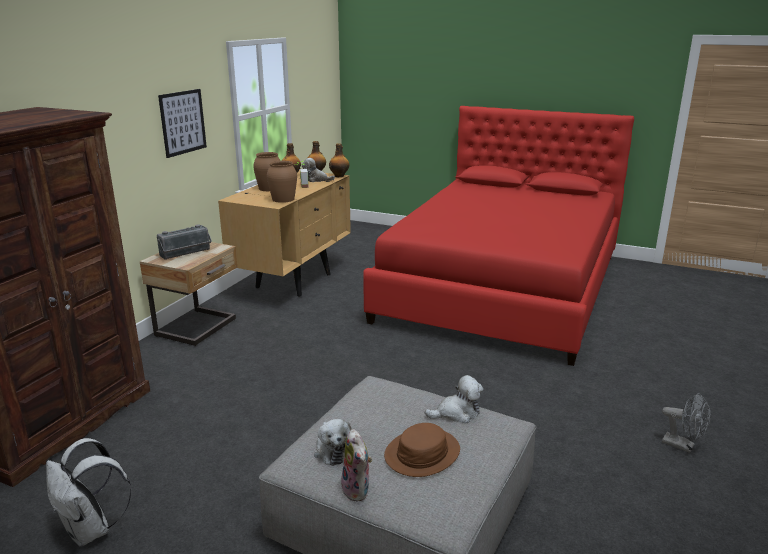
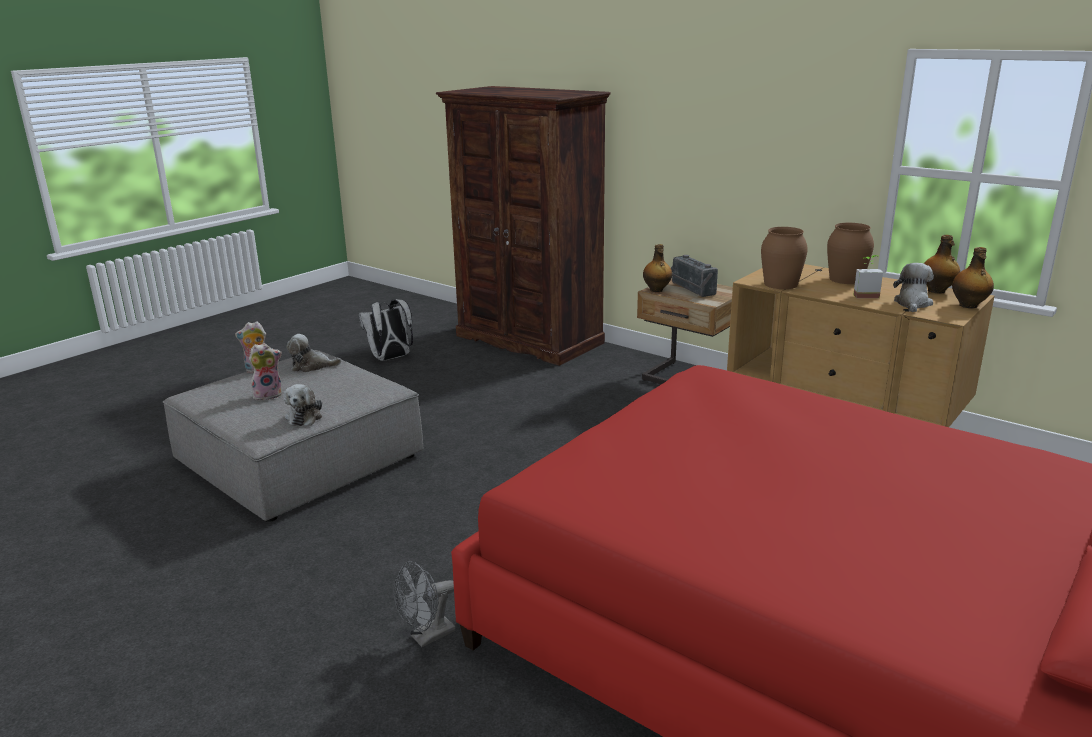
camera: 105 degrees right, 0 degrees up
picture [158,89,207,158] -> none
bottle [329,143,349,177] -> bottle moved to [643,244,672,292]
brown hat [384,423,460,477] -> plush toy [249,343,282,400]
grey fan [662,393,710,453] -> grey fan moved to [394,561,456,647]

